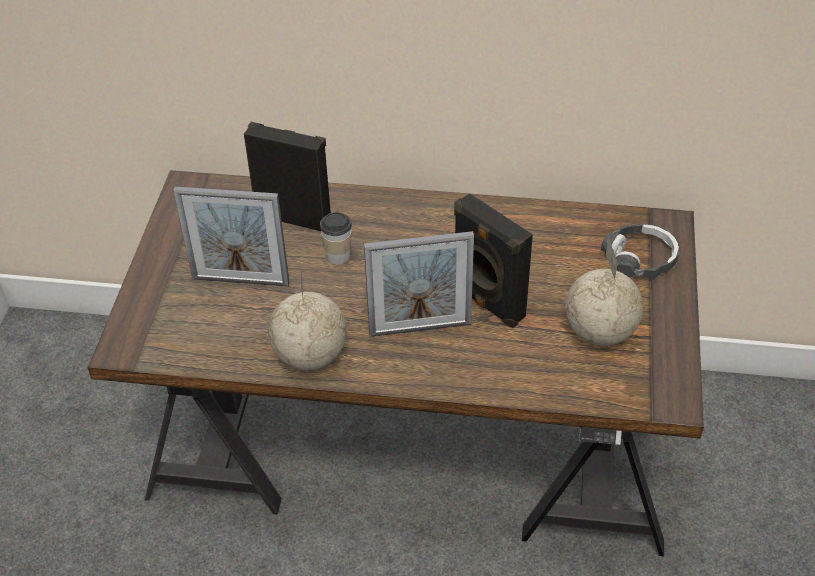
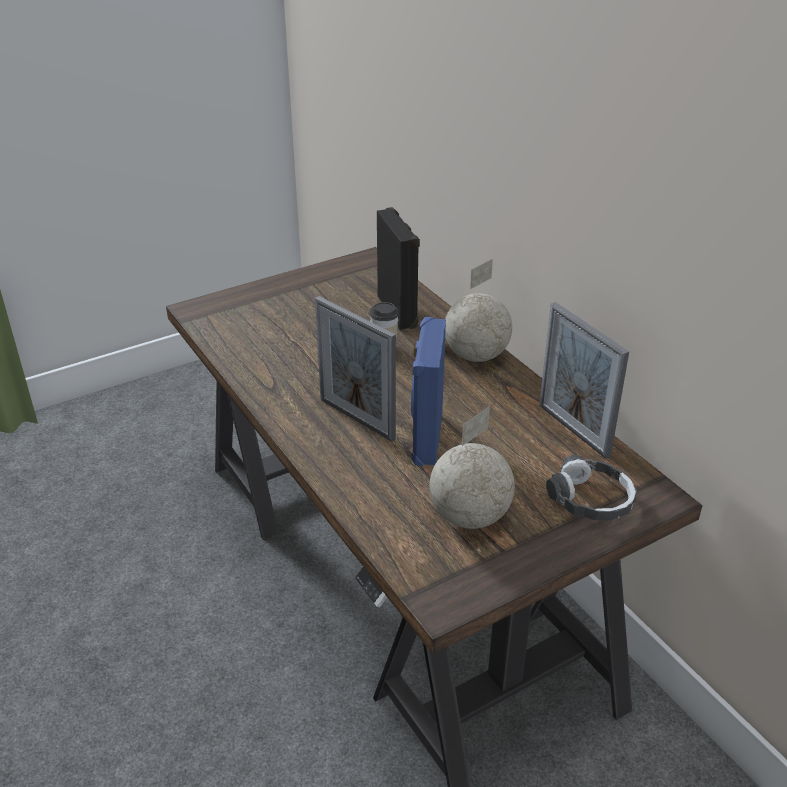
camera: 50 degrees right, 10 degrees down
picture frame [173,187,290,287] -> picture frame moved to [539,302,629,460]
globe [268,262,347,370] -> globe moved to [445,259,512,362]
black speaker [454,193,533,328] -> blue speaker [411,317,446,466]

